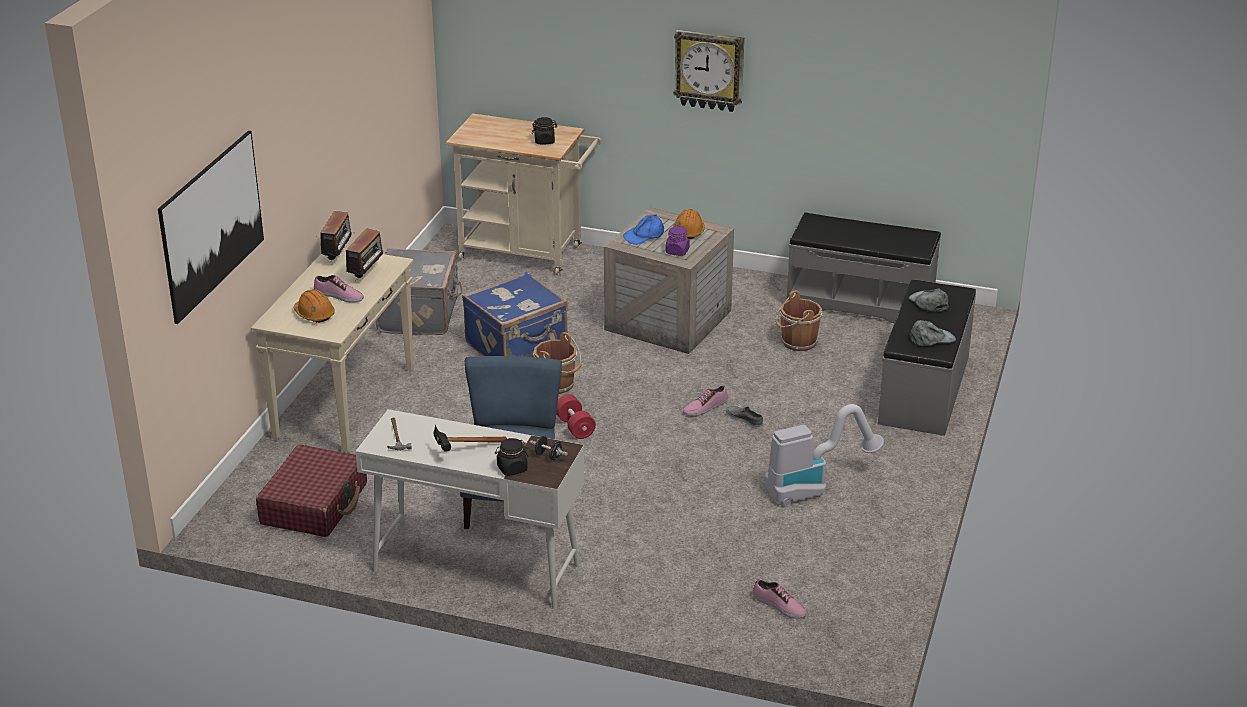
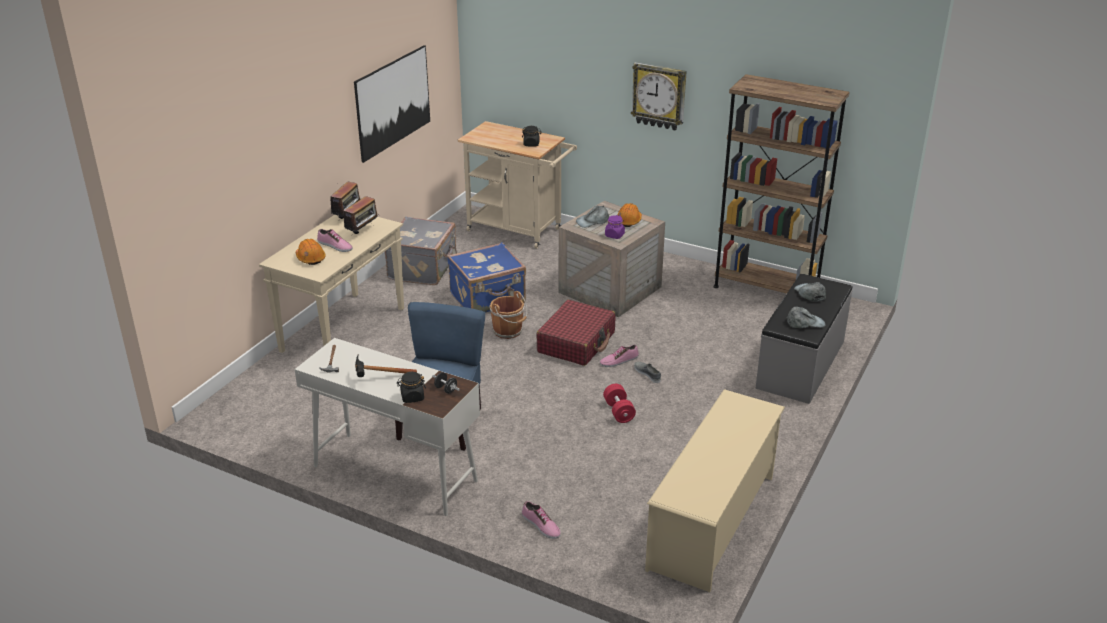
camera: 10 degrees right, 0 degrees up
picture [158,131,264,324] -> picture moved to [354,45,430,163]
red suitcase [256,445,367,537] -> red suitcase moved to [536,300,616,366]
red dumbbell [556,394,596,439] -> red dumbbell moved to [603,384,636,423]
blue cap [623,215,664,245] -> grey cap [576,206,609,228]
shoe [753,579,807,619] -> shoe moved to [522,501,561,539]
vacuum cleaner [764,404,884,507] -> none
brown bucket [776,290,823,351] -> none
grey bench [787,212,941,323] -> brown bookcase [713,74,849,293]
none -> beige shoe rack [645,389,785,592]

